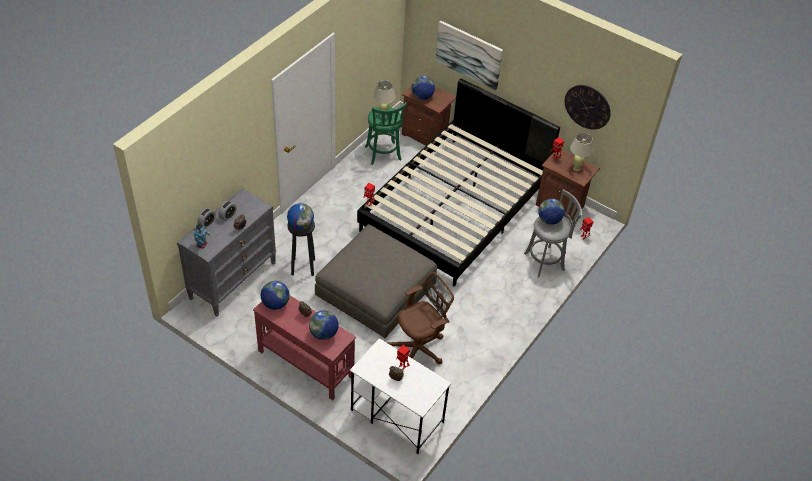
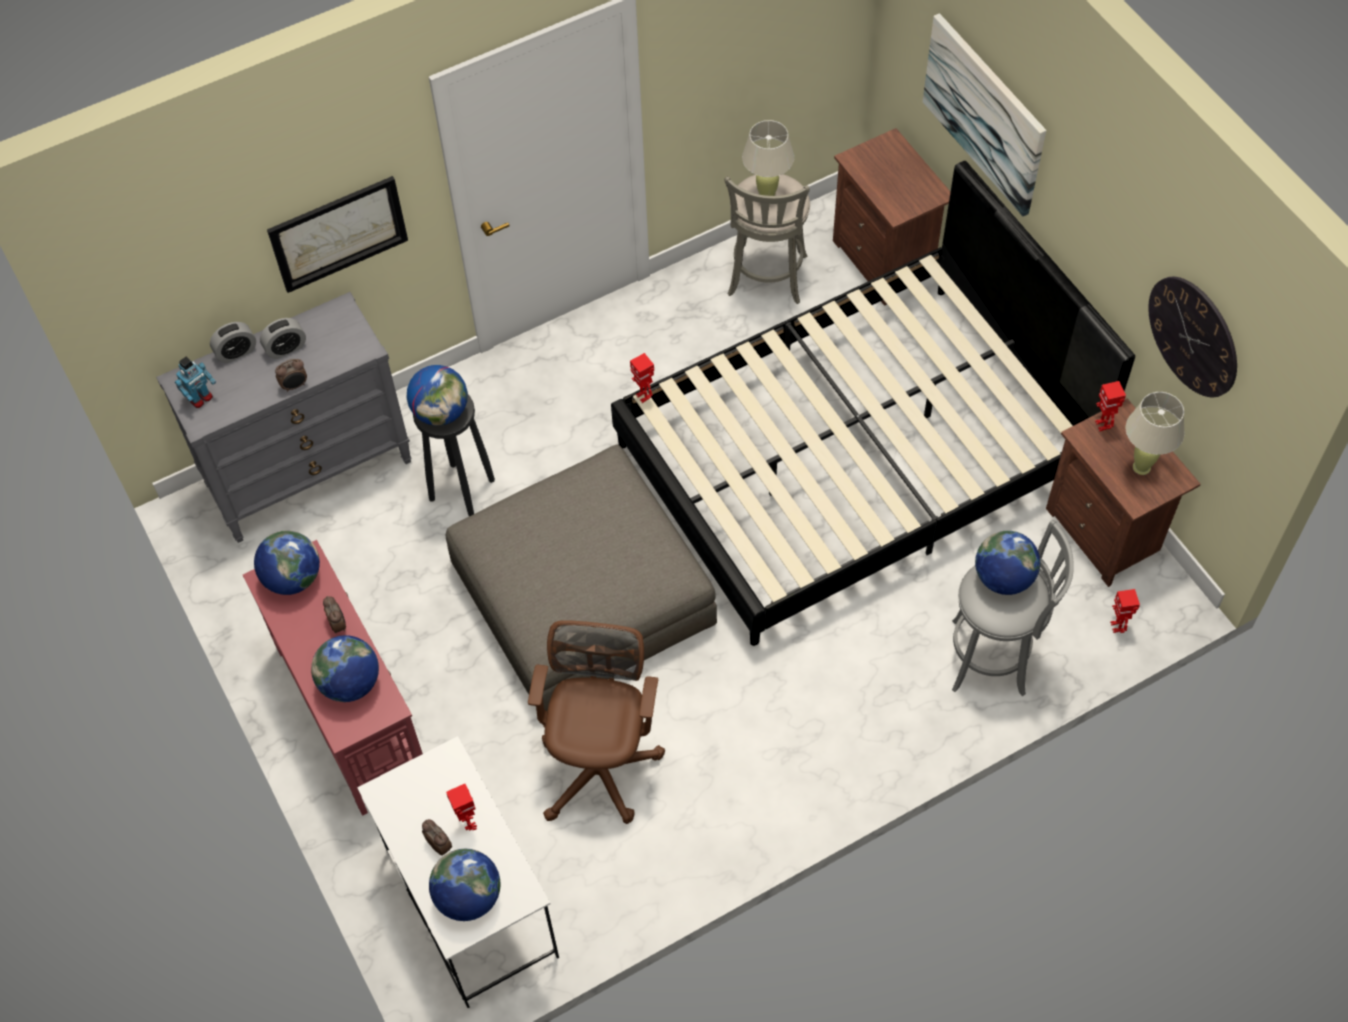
camera: 30 degrees right, 10 degrees up
green stool [365,102,407,165] -> grey stool [724,174,810,304]
brown office chair [386,272,454,364] -> brown office chair turned 75 degrees counterclockwise [528,620,665,824]
globe [412,76,435,100] -> globe moved to [429,849,500,921]
none -> picture [267,176,408,293]

